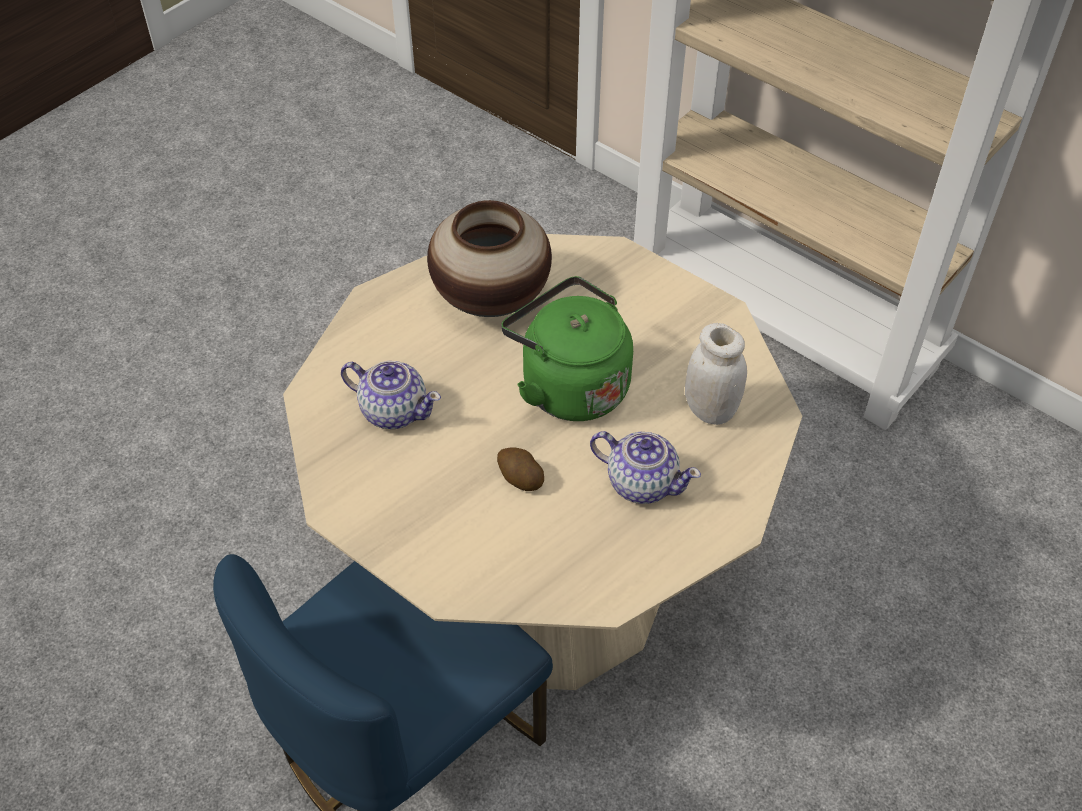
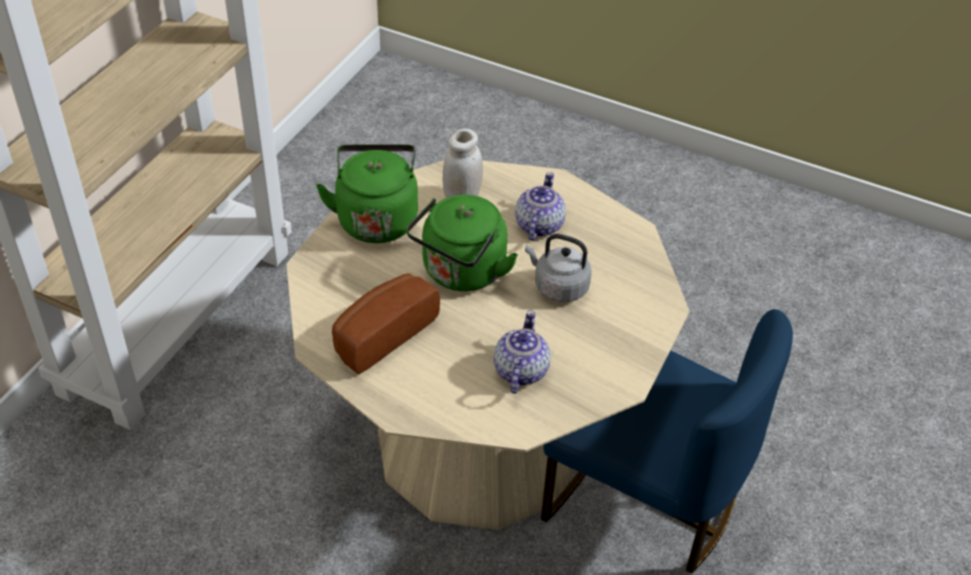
camera: 105 degrees left, 5 degrees down
vase [427,200,552,317] -> bread [332,273,440,374]
potato [497,447,544,491] -> grey kettle [525,234,592,302]
none -> green kettle [316,144,418,243]

